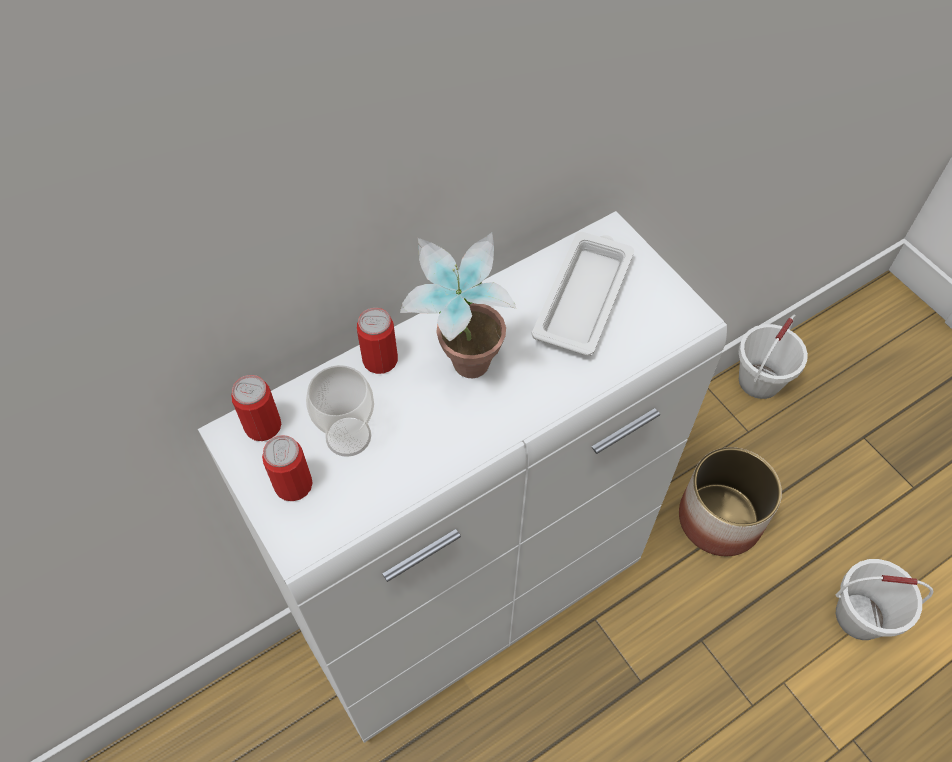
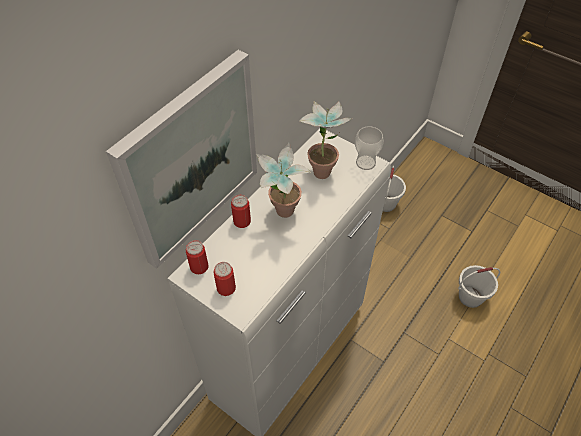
camera: 20 degrees left, 5 degrees down
cup [306,365,374,457] -> cup moved to [355,126,384,170]
white tray [532,232,634,356] -> potted plant [299,101,352,179]
planter [679,447,782,556] -> none
none -> picture [106,50,257,269]

